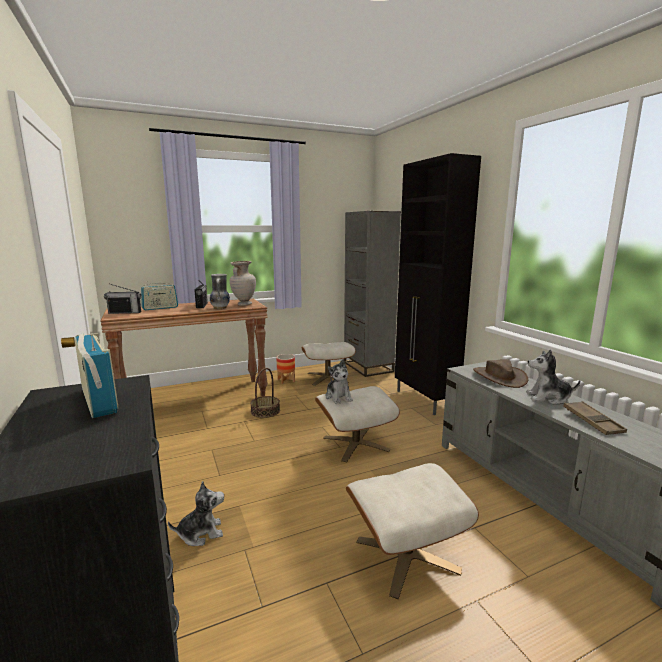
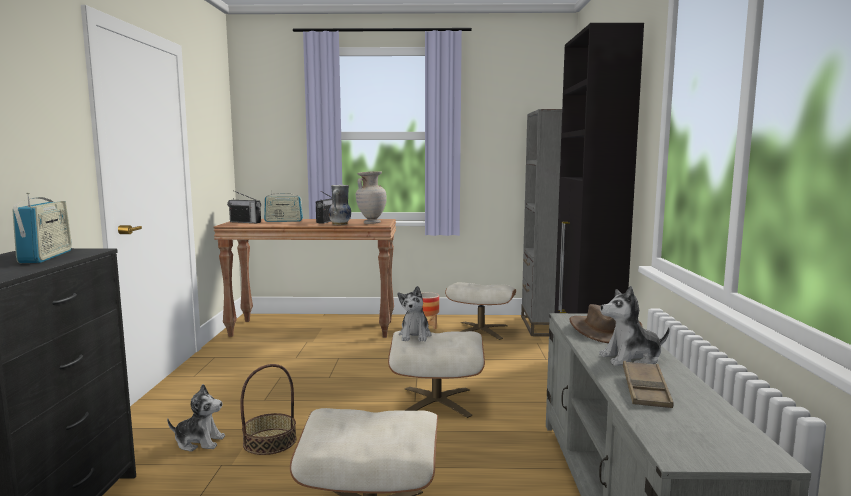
camera: 25 degrees right, 5 degrees down
basket [250,368,280,418] -> basket moved to [240,364,296,455]
plush toy [526,349,580,404] -> plush toy turned 45 degrees counterclockwise [599,286,670,366]

